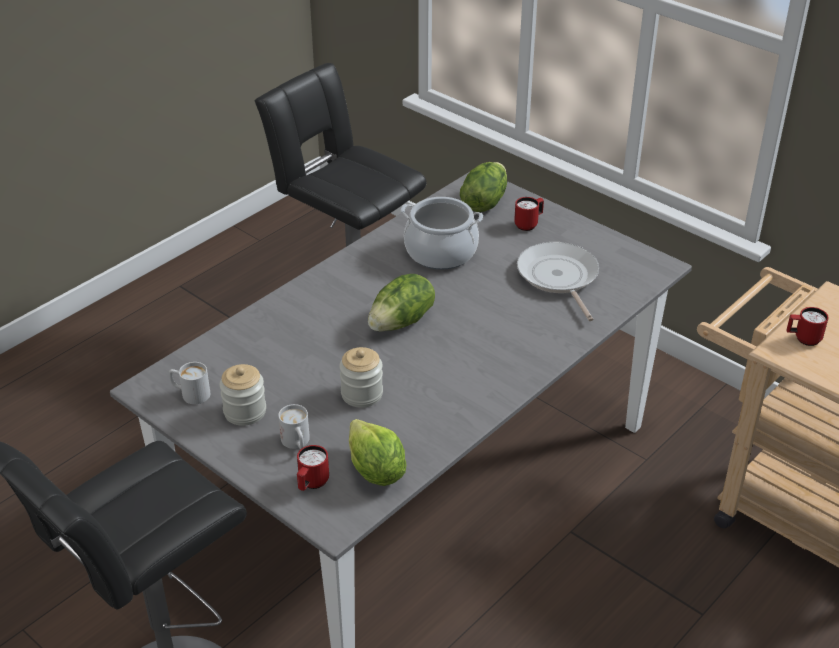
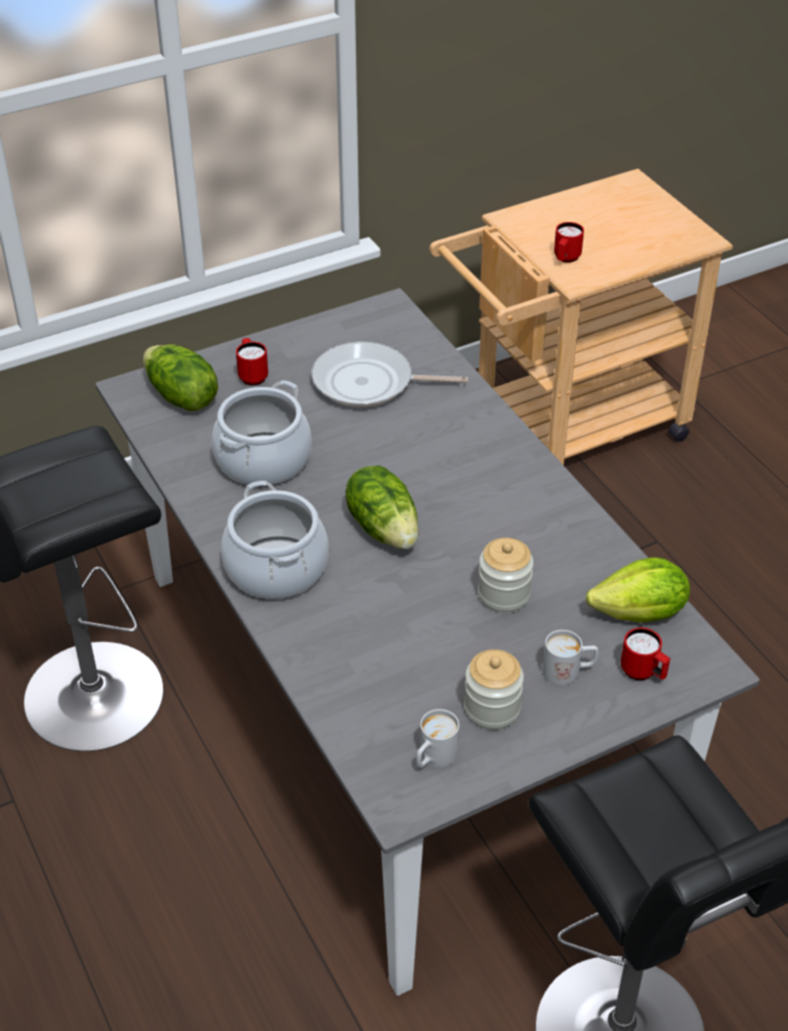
camera: 70 degrees left, 5 degrees up
none -> cooking pot [221,481,329,599]

